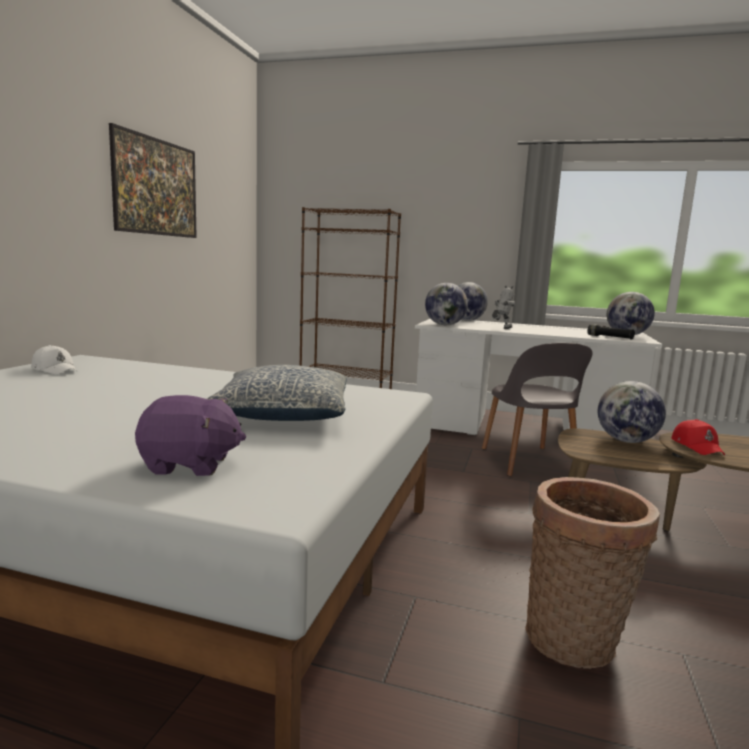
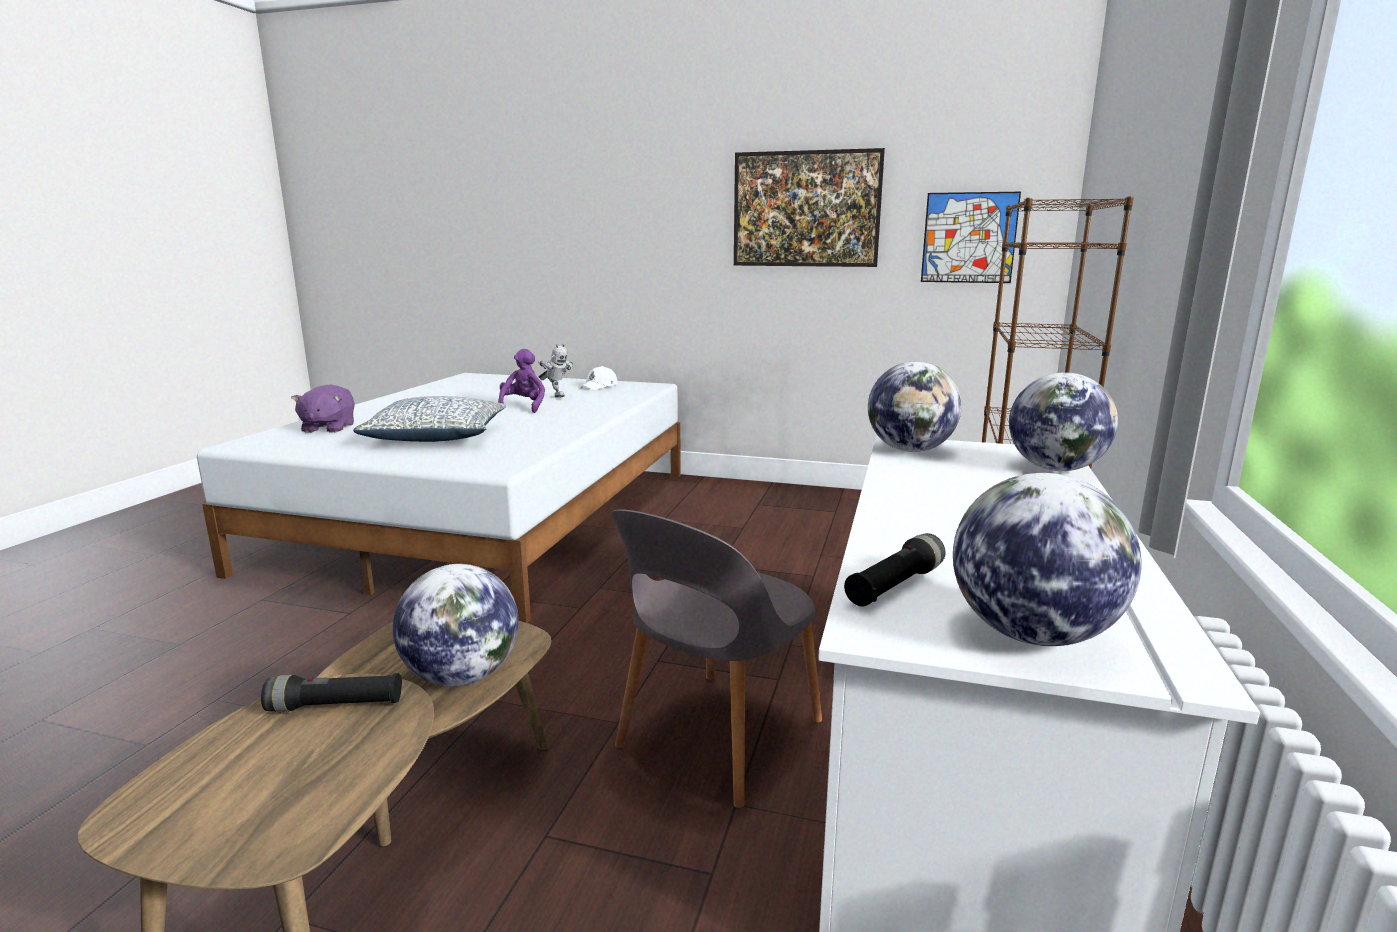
camera: 90 degrees right, 5 degrees up
grey chair [482,343,592,476] -> grey chair turned 45 degrees counterclockwise [611,509,822,808]
toy robot [492,286,516,329] -> toy robot moved to [538,343,573,397]
basket [525,477,660,669] -> none
red cap [671,419,725,455] -> black flashlight [261,673,402,712]
none -> purple plush toy [498,349,545,413]
none -> picture [921,192,1021,283]

